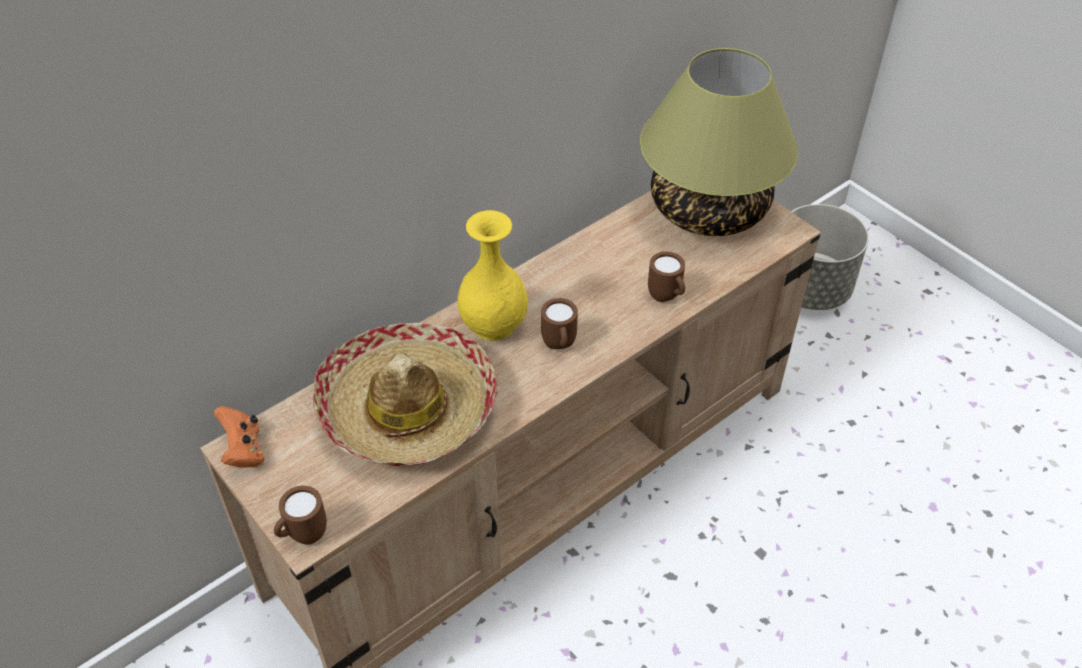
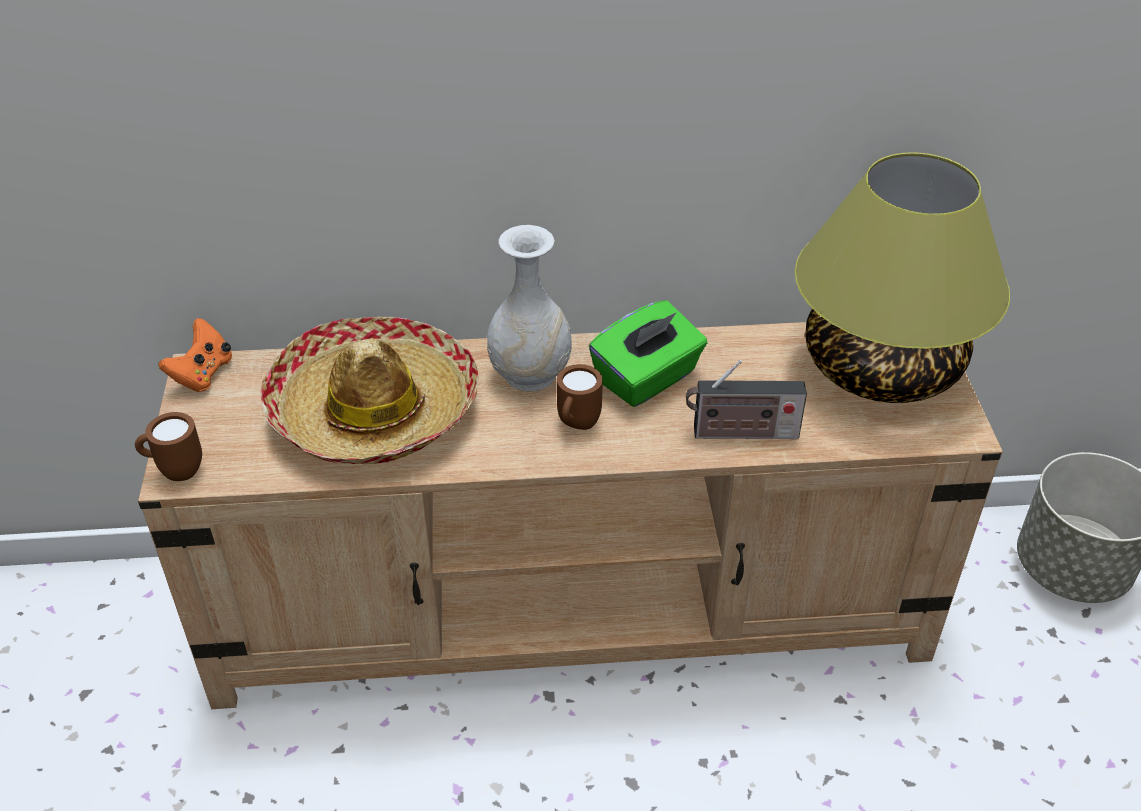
camera: 35 degrees right, 5 degrees down
yellow vase [457,210,528,341] -> white vase [487,225,572,392]
brown mug [648,251,685,302] -> radio [686,360,807,439]
none -> green tissue box [589,300,707,407]

